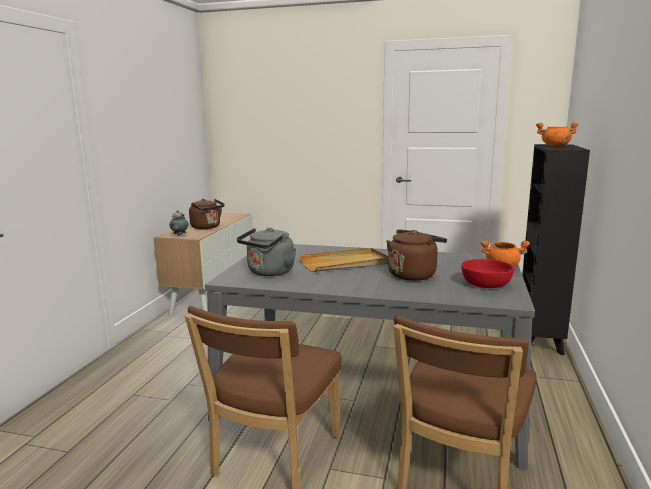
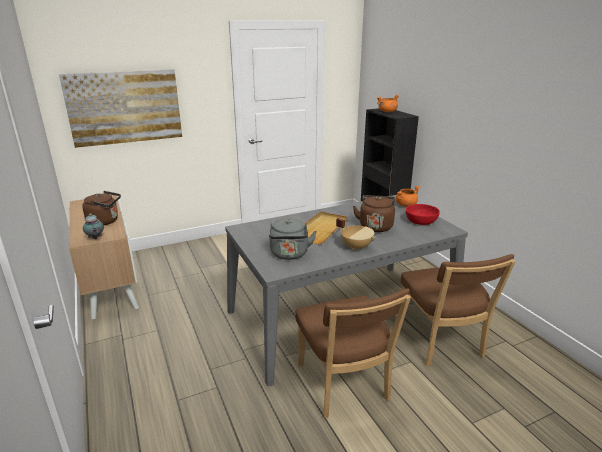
camera: 40 degrees left, 10 degrees up
none -> picture [59,69,182,148]
none -> beige cooking pot [336,218,377,250]

